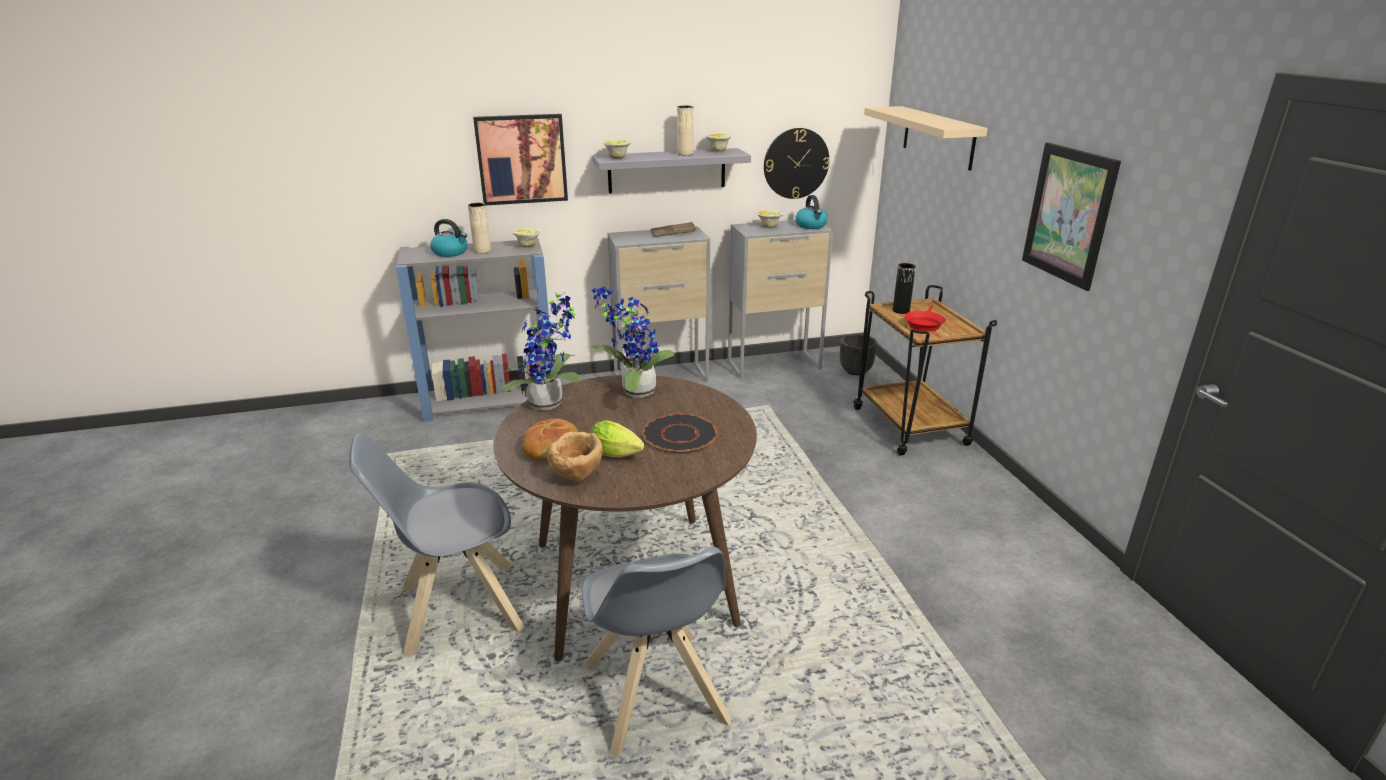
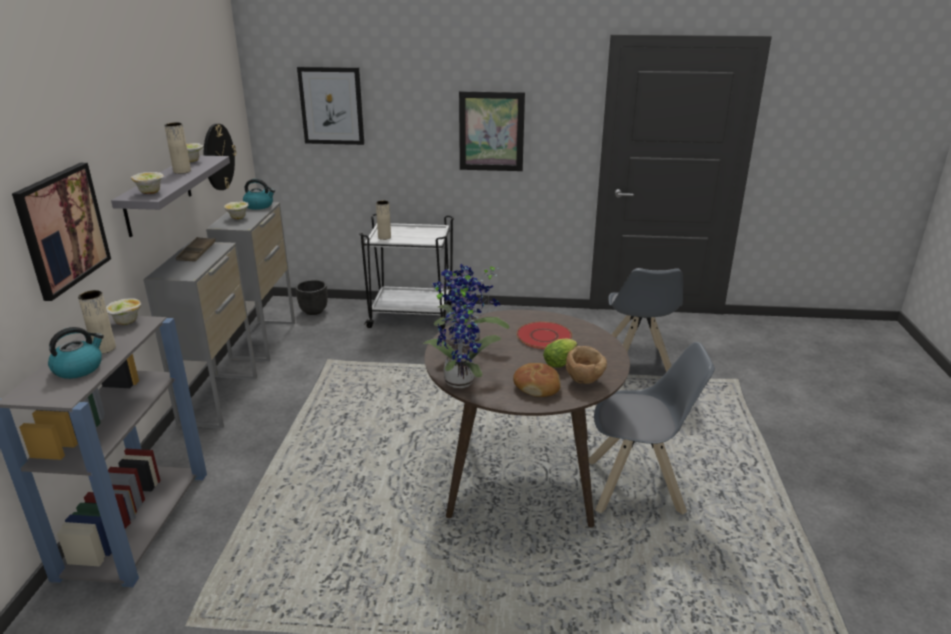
camera: 70 degrees left, 0 degrees up
grey chair [349,433,525,657] -> grey chair moved to [608,268,683,372]
black plate [643,414,718,453] -> red plate [517,321,572,349]
brown cart [853,285,997,455] -> white cart [359,213,454,330]
beige shelf [864,106,988,171] -> picture [297,67,364,145]
black vase [893,263,916,314] -> beige vase [376,200,391,240]
red frying pan [905,306,946,332] -> none

